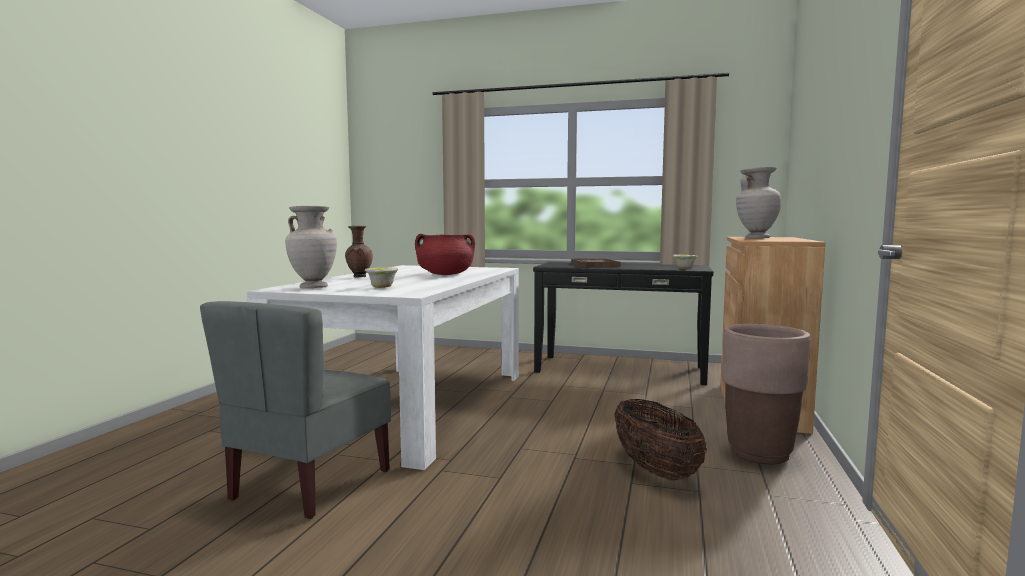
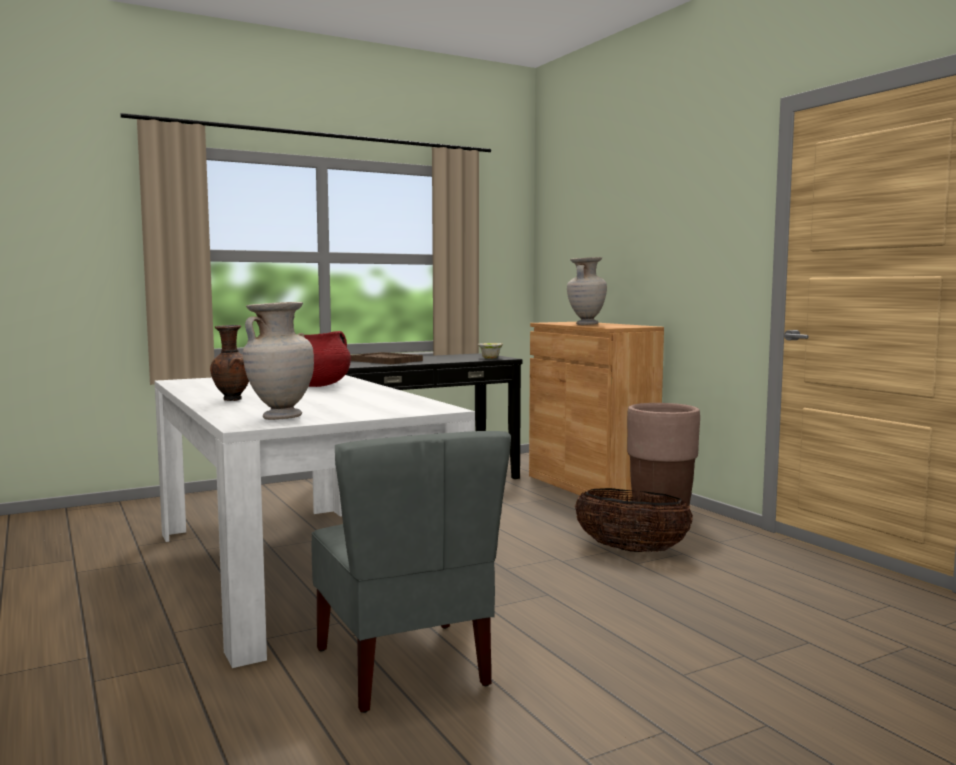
camera: 45 degrees left, 0 degrees up
bowl [365,267,398,288] -> none

